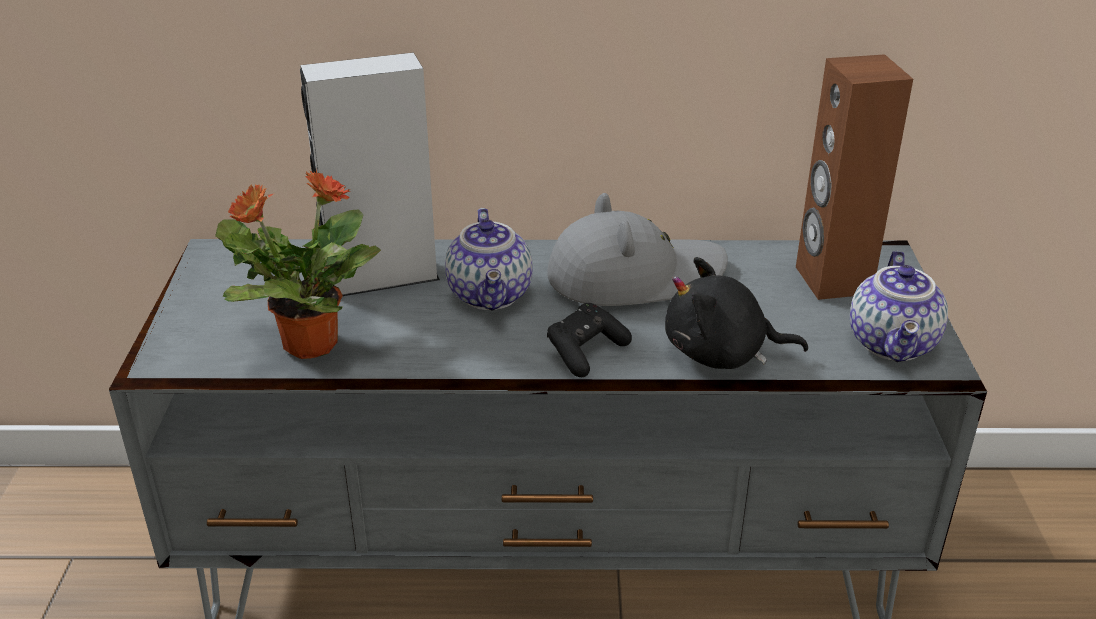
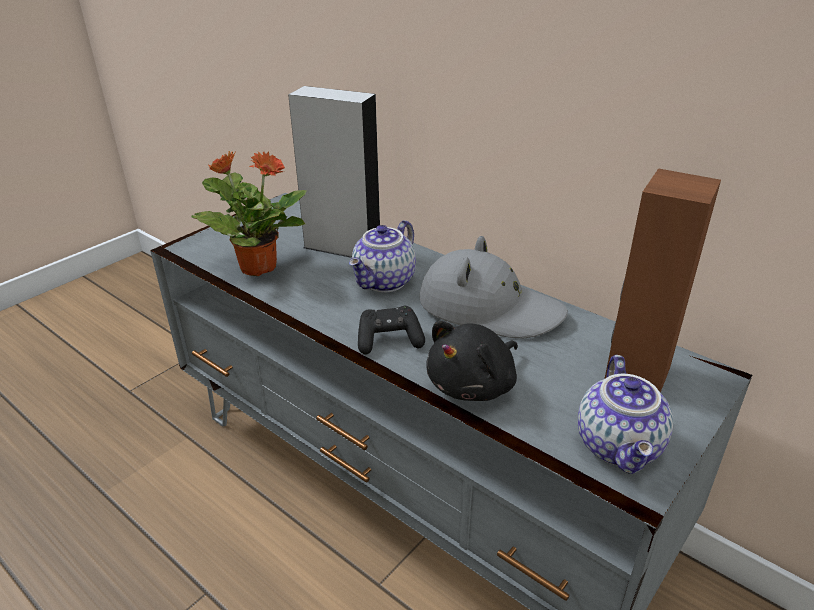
camera: 40 degrees right, 0 degrees up
black plush toy [665,257,808,369] -> black plush toy turned 90 degrees counterclockwise [426,321,518,401]
teapot [850,250,948,362] -> teapot turned 45 degrees counterclockwise [578,355,673,474]

